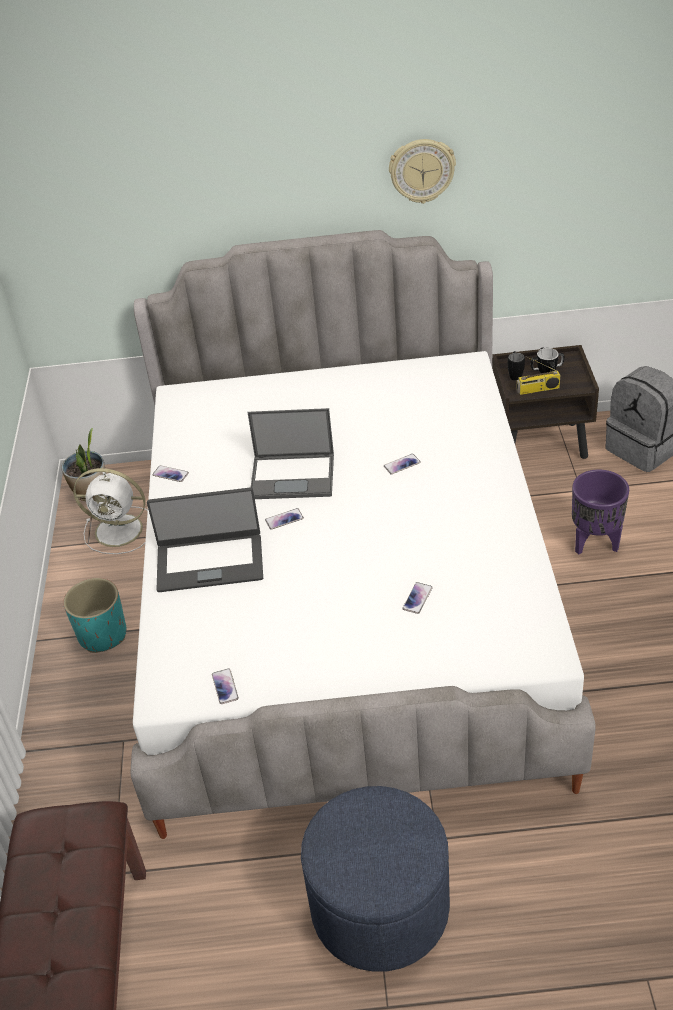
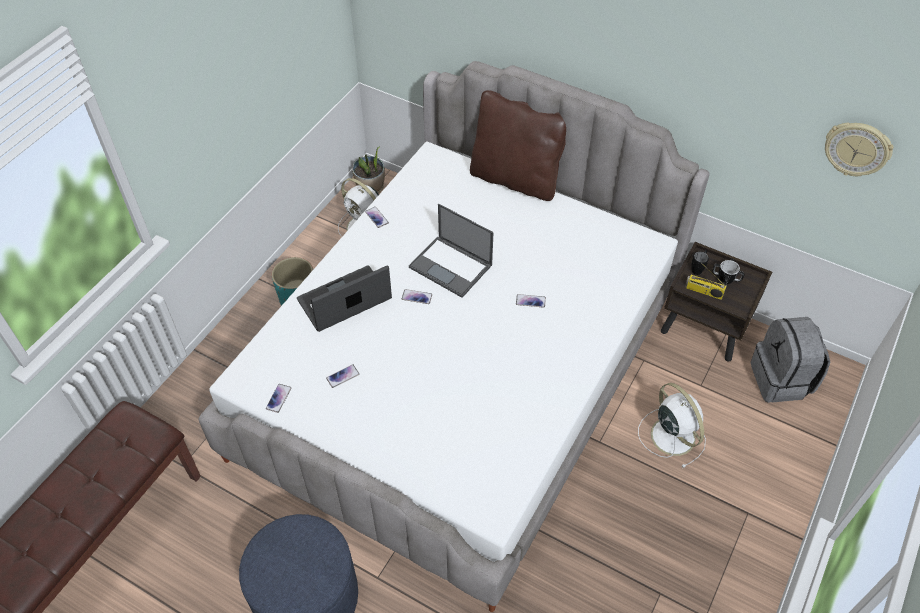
camera: 30 degrees right, 10 degrees up
laptop [147,487,263,592] -> laptop turned 120 degrees clockwise [297,265,392,332]
wall clock [389,139,456,204] -> wall clock moved to [825,123,893,176]
phone [402,582,433,614] -> phone moved to [326,365,359,388]
purple planter [572,470,629,555] -> white fan [638,383,706,468]
none -> brown pillow [470,90,566,201]

